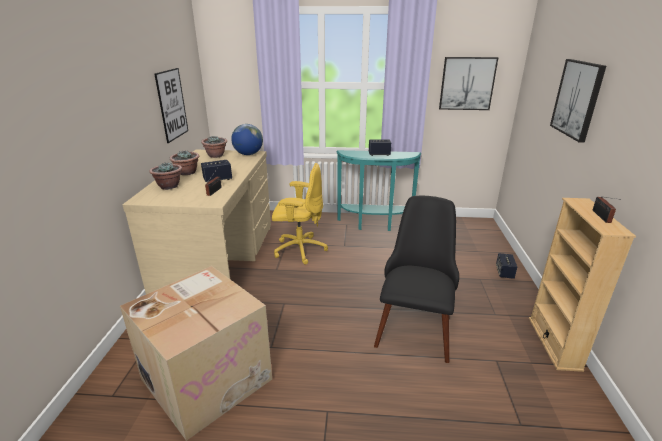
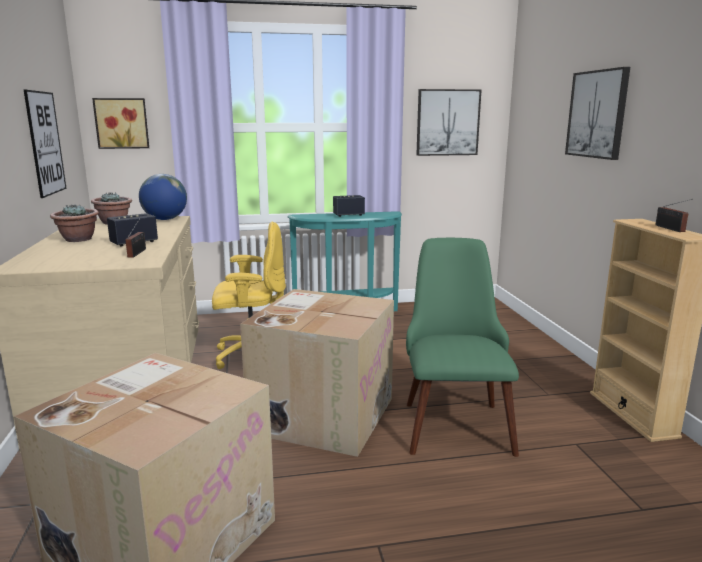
camera: 15 degrees left, 10 degrees down
potted plant [149,162,182,190] -> none
black chair [374,196,459,363] -> green chair [406,238,519,457]
speaker [496,253,517,279] -> none
none -> picture [92,98,149,149]
none -> cardboard box [240,289,394,457]

